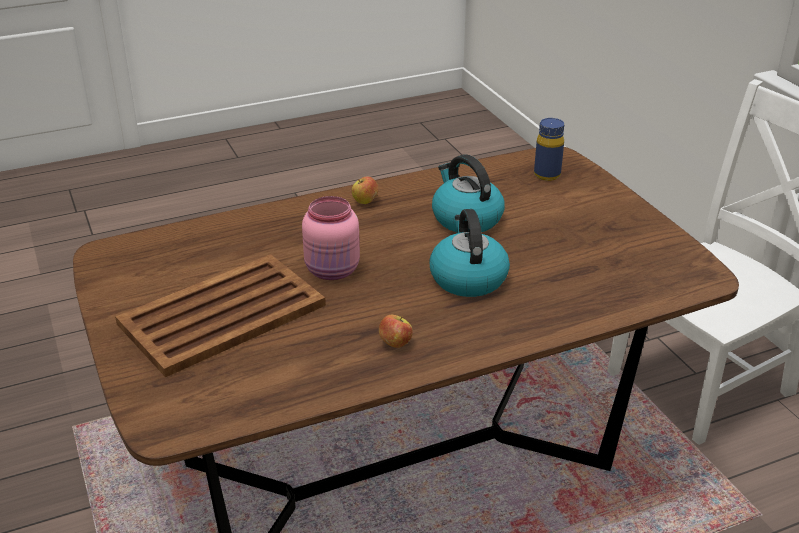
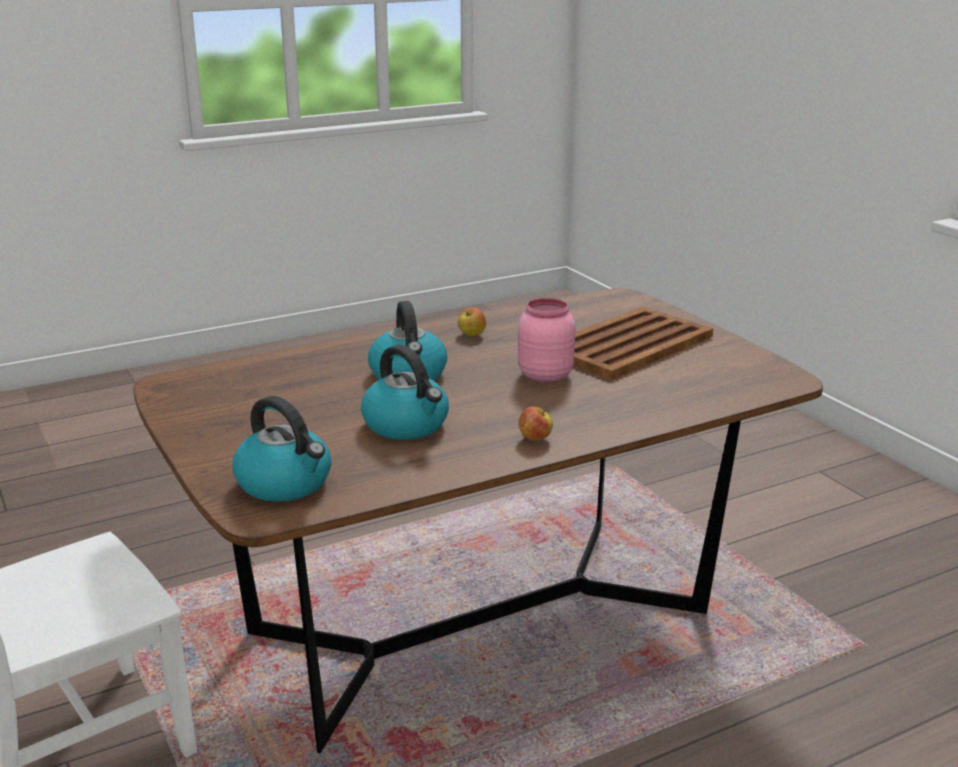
camera: 175 degrees right, 10 degrees down
blue bottle [534,118,564,181] -> kettle [232,396,331,502]

